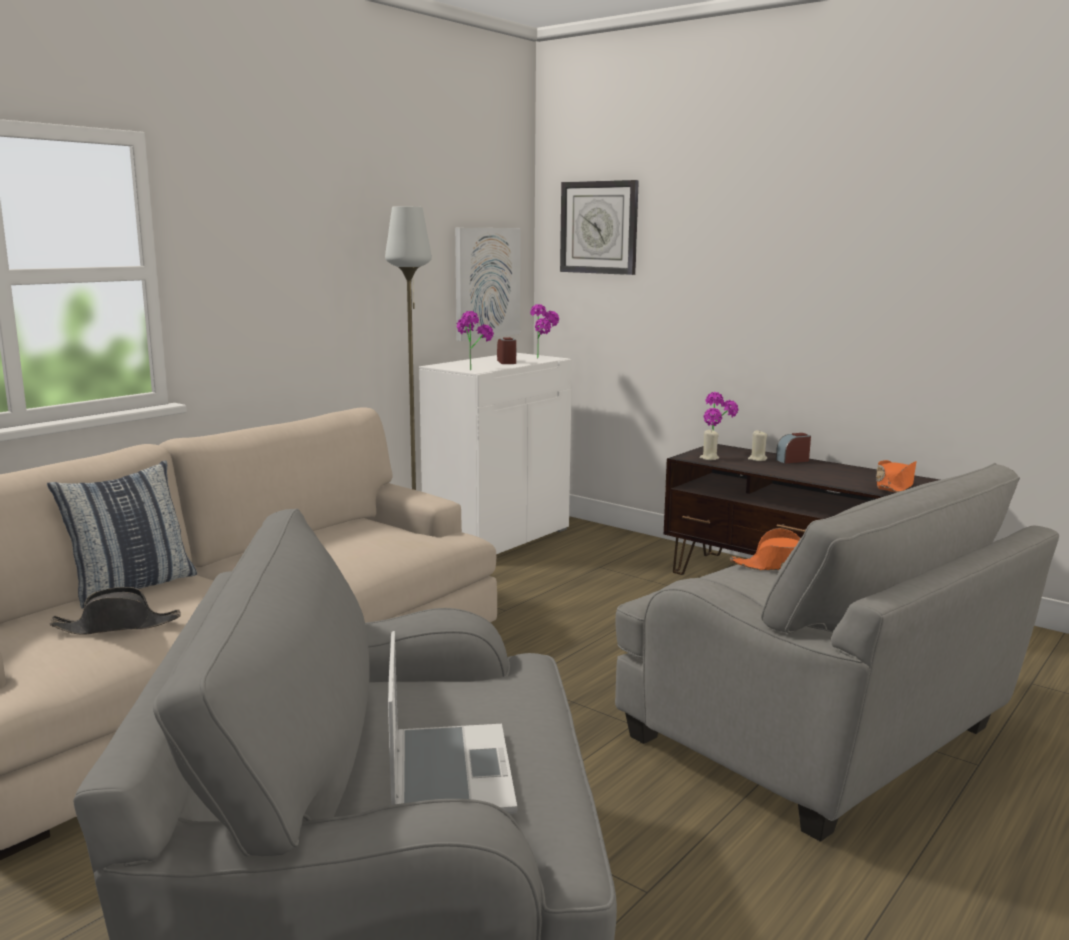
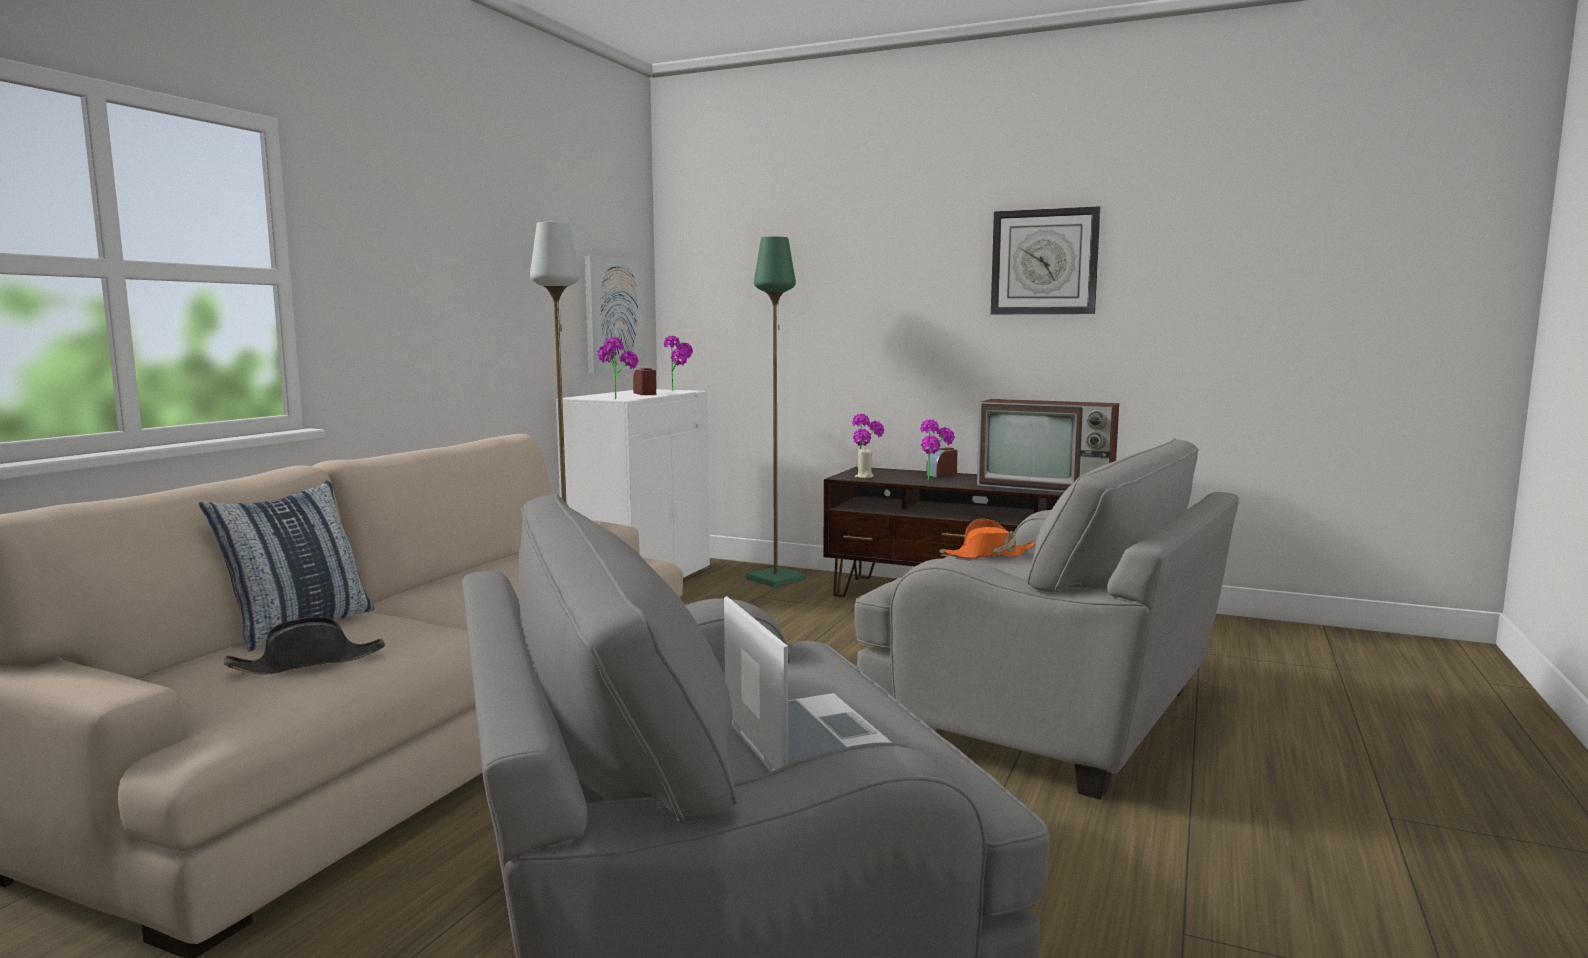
camera: 15 degrees left, 5 degrees down
wall clock [560,180,639,275] -> wall clock moved to [991,206,1100,314]
beige candle [748,431,767,461] -> none
orange hat [876,460,917,492] -> television [977,399,1119,492]
none -> green floor lamp [746,237,805,587]
none -> potted plant [920,419,955,480]

